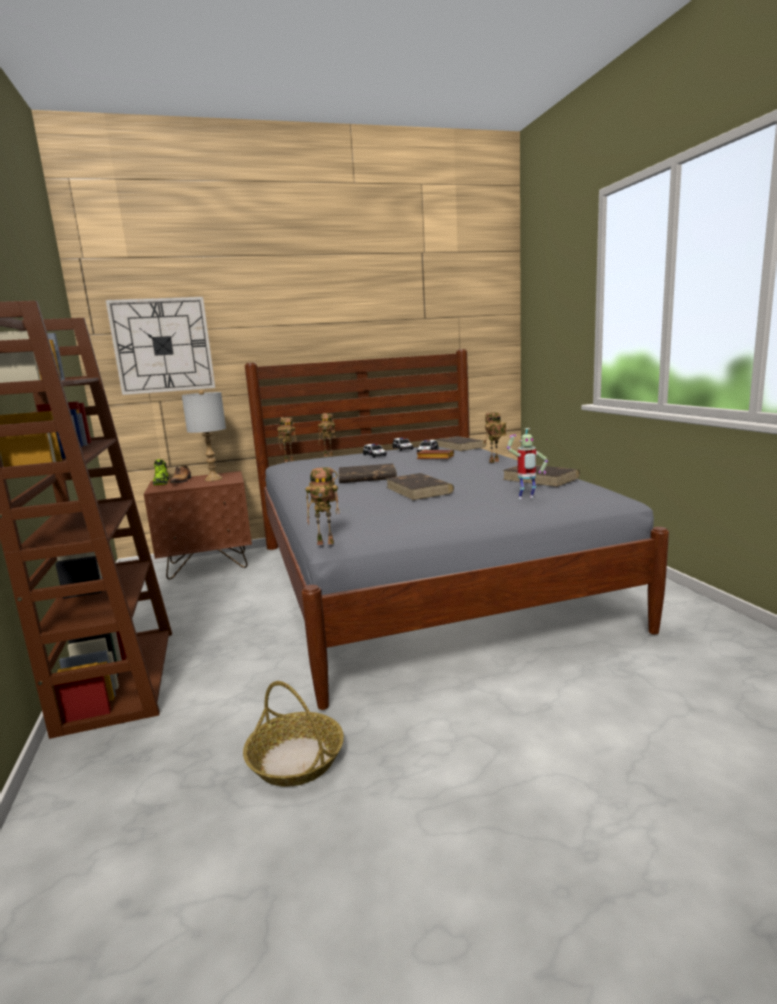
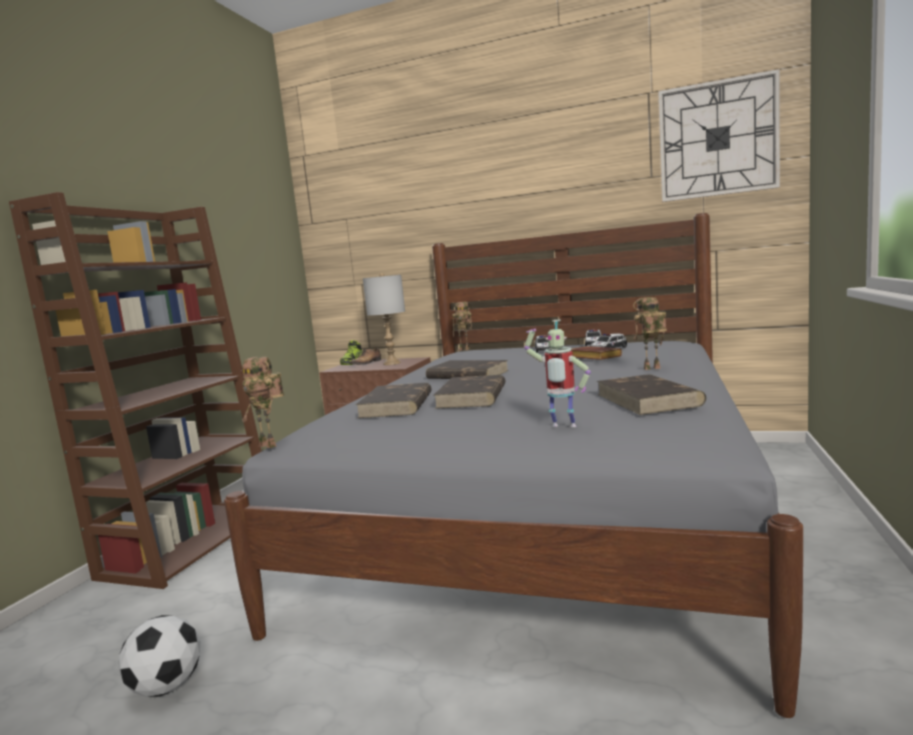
camera: 35 degrees right, 5 degrees down
wall clock [105,297,215,395] -> wall clock moved to [658,69,780,202]
basket [243,681,344,787] -> football [118,615,201,697]
toy robot [318,414,336,456] -> none
brown book [435,436,486,451] -> brown book moved to [356,383,432,418]

